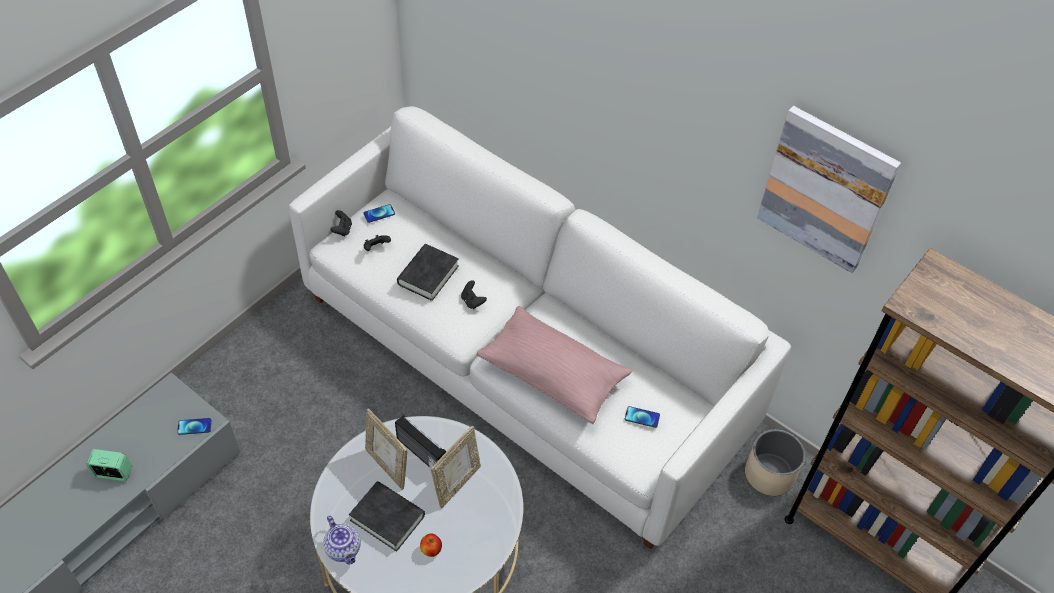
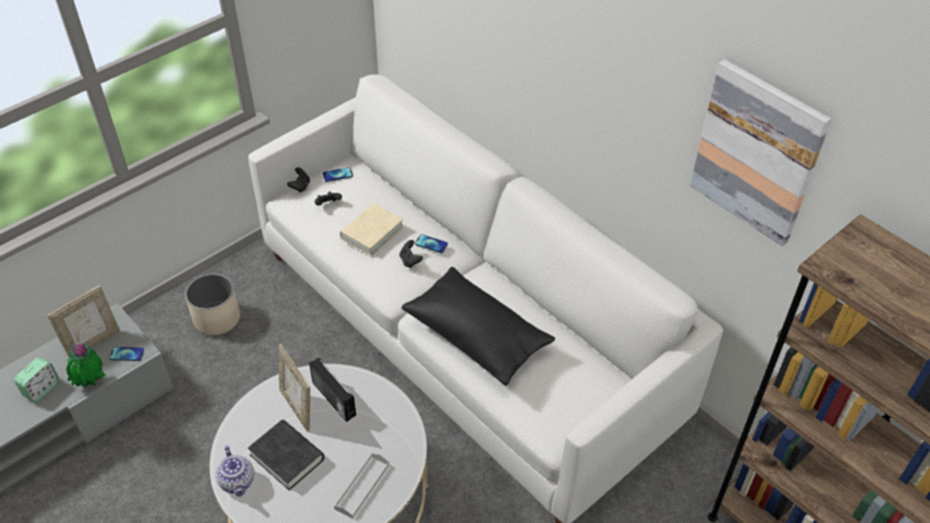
camera: 10 degrees right, 5 degrees down
alarm clock [86,449,132,482] -> alarm clock turned 105 degrees clockwise [14,357,59,402]
black book [397,244,459,301] -> beige book [340,203,403,256]
apple [420,534,442,557] -> none
picture frame [431,426,481,508] -> picture frame moved to [47,286,120,357]
pink pillow [476,306,632,424] -> black pillow [401,267,555,386]
phone [625,406,660,428] -> phone moved to [415,234,448,253]
beige planter [745,430,805,496] -> beige planter moved to [185,274,240,336]
none -> potted plant [66,344,106,388]
none -> grey tray [334,453,390,519]

